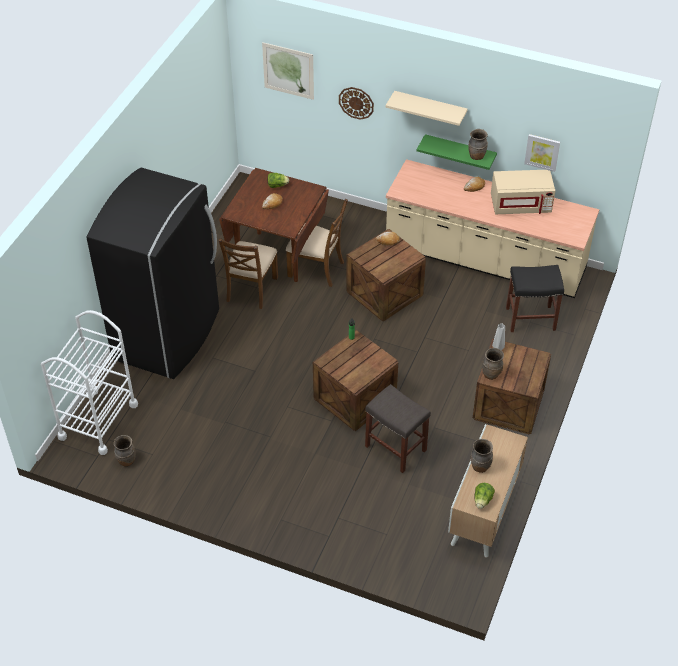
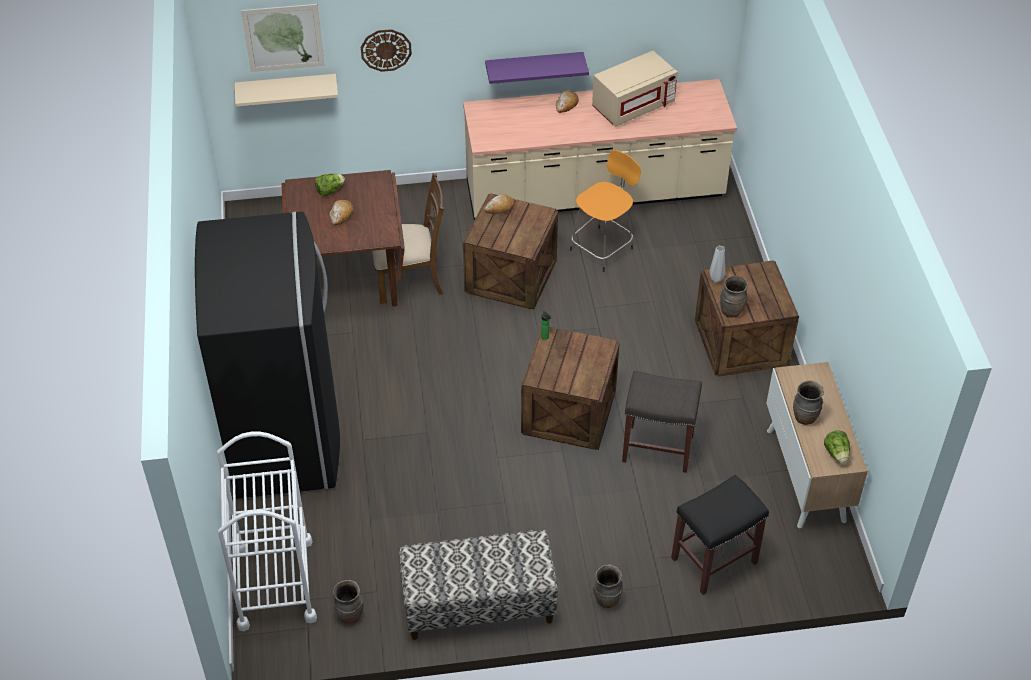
camera: 30 degrees left, 0 degrees up
brown chair [219,238,278,309] -> none
beige shelf [385,91,467,126] -> beige shelf moved to [235,74,338,107]
green shelf [417,134,497,170] -> purple shelf [485,52,589,84]
brown vase [468,129,488,160] -> brown vase moved to [593,564,623,608]
black stool [506,265,564,332] -> black stool moved to [671,475,769,595]
picture [524,134,560,172] -> none
none -> bench [399,530,558,640]
none -> orange stool [570,150,641,272]

